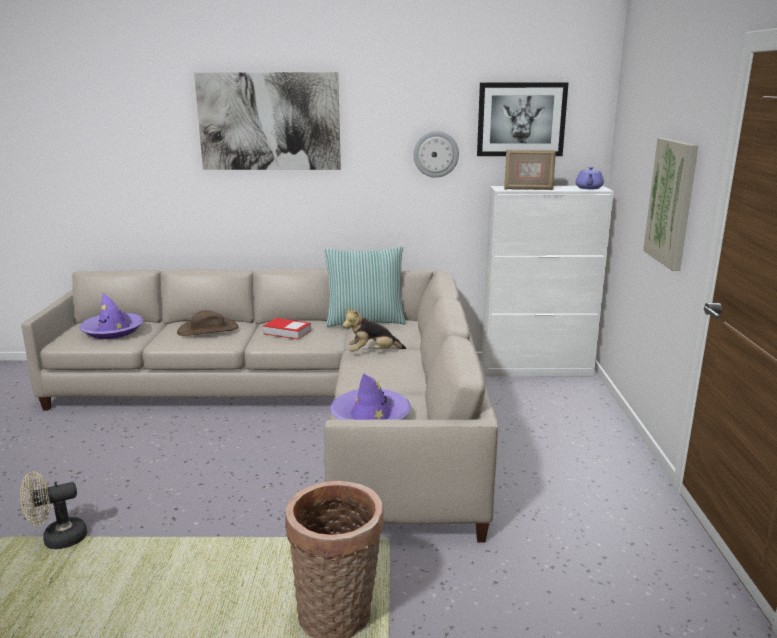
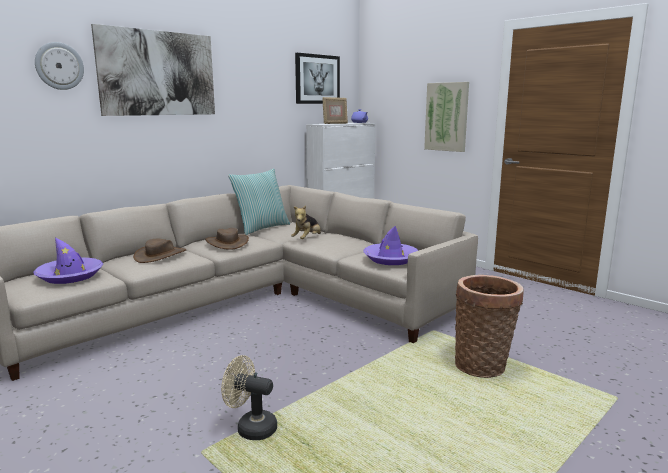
camera: 45 degrees left, 5 degrees down
beige fan [20,472,87,549] -> beige fan turned 90 degrees clockwise [221,355,277,440]
book [263,318,311,340] -> brown hat [206,228,249,250]
wall clock [413,131,459,178] -> wall clock moved to [35,42,84,90]

